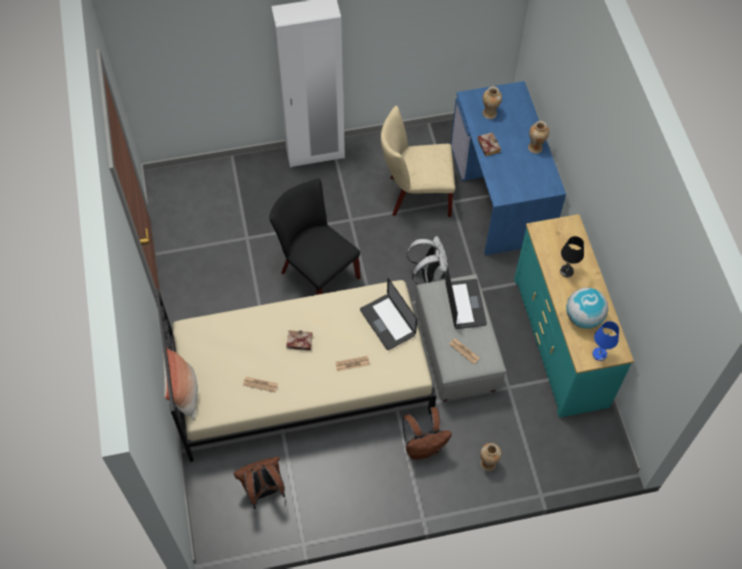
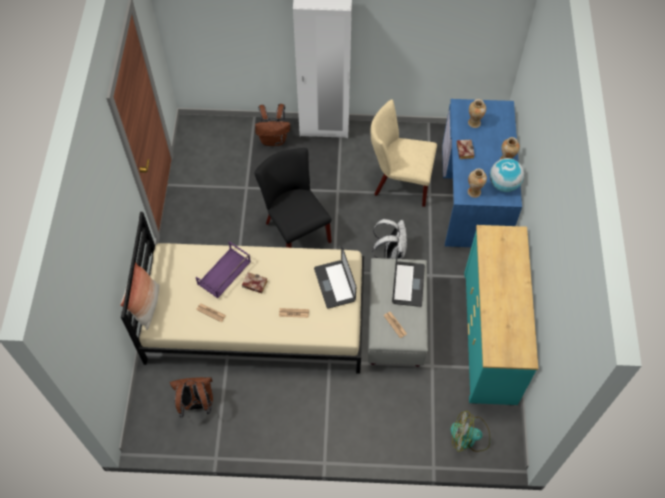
camera: 15 degrees right, 0 degrees up
brown backpack [402,407,452,460] -> brown backpack moved to [255,104,290,146]
vase [480,443,502,471] -> vase moved to [468,169,487,198]
black table lamp [560,236,584,277] -> none
globe [566,288,608,329] -> globe moved to [490,158,524,192]
blue table lamp [592,321,619,361] -> none
none -> purple tray [196,241,251,299]
none -> fan [450,411,490,452]

